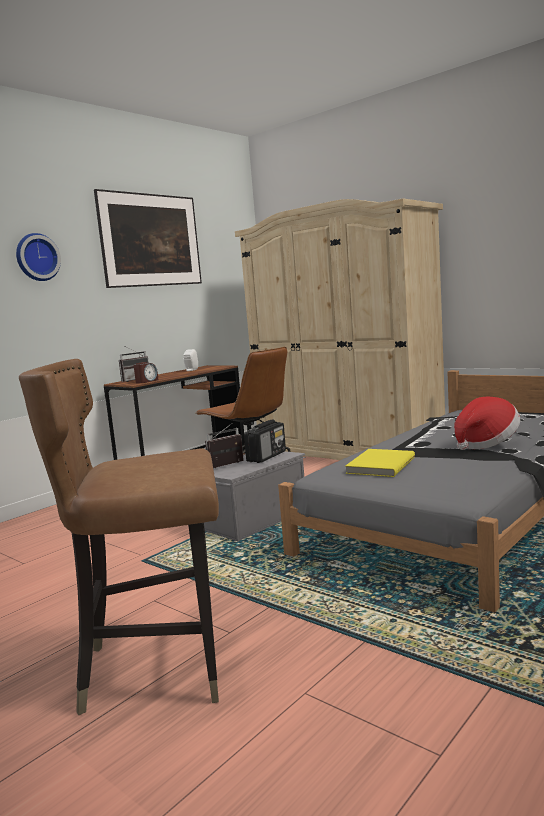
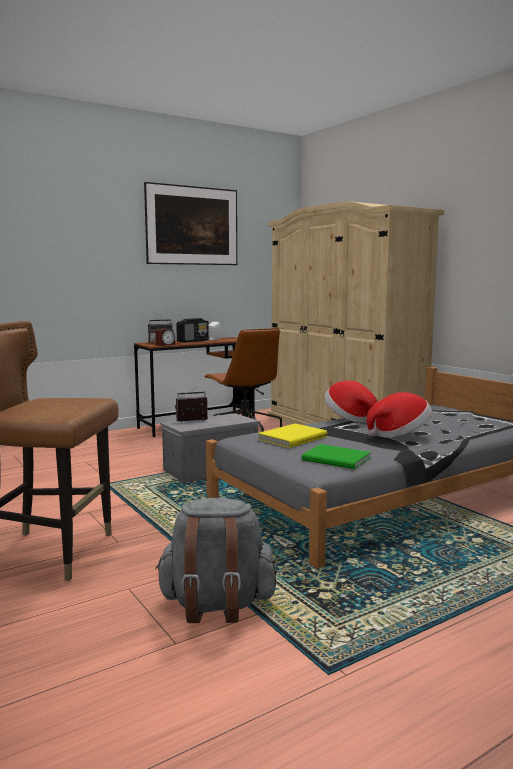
camera: 15 degrees right, 0 degrees up
wall clock [16,233,61,281] -> none
radio [244,420,286,463] -> radio moved to [176,318,209,343]
none -> grey backpack [155,498,277,623]
none -> green book [302,444,371,469]
none -> hat [325,381,377,423]

